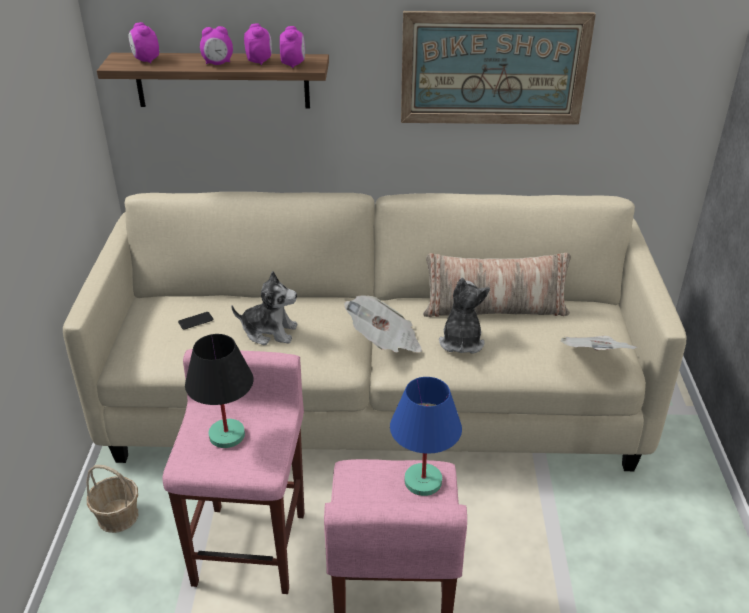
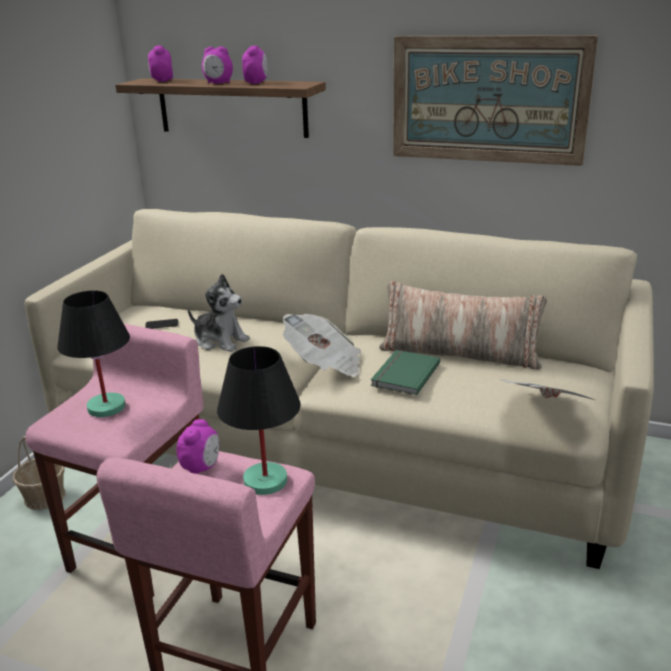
camera: 20 degrees right, 10 degrees down
alarm clock [280,26,305,68] -> alarm clock moved to [177,419,219,474]
blue table lamp [390,377,462,496] -> black table lamp [217,346,301,495]
plush toy [439,278,490,354] -> green book [371,350,440,395]

